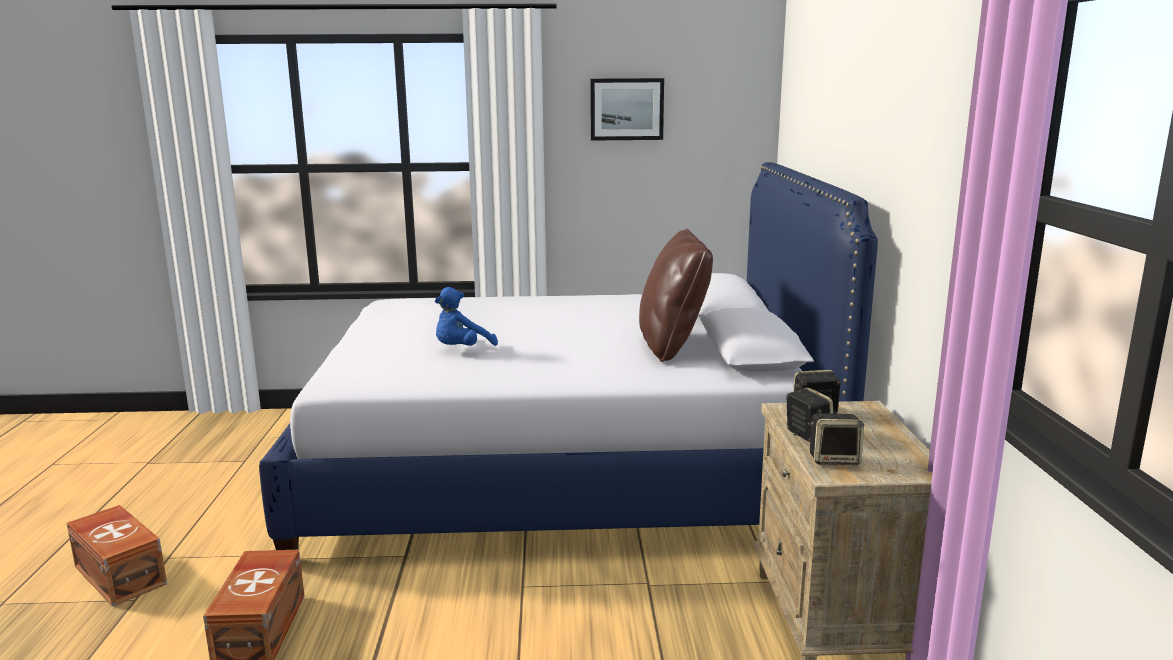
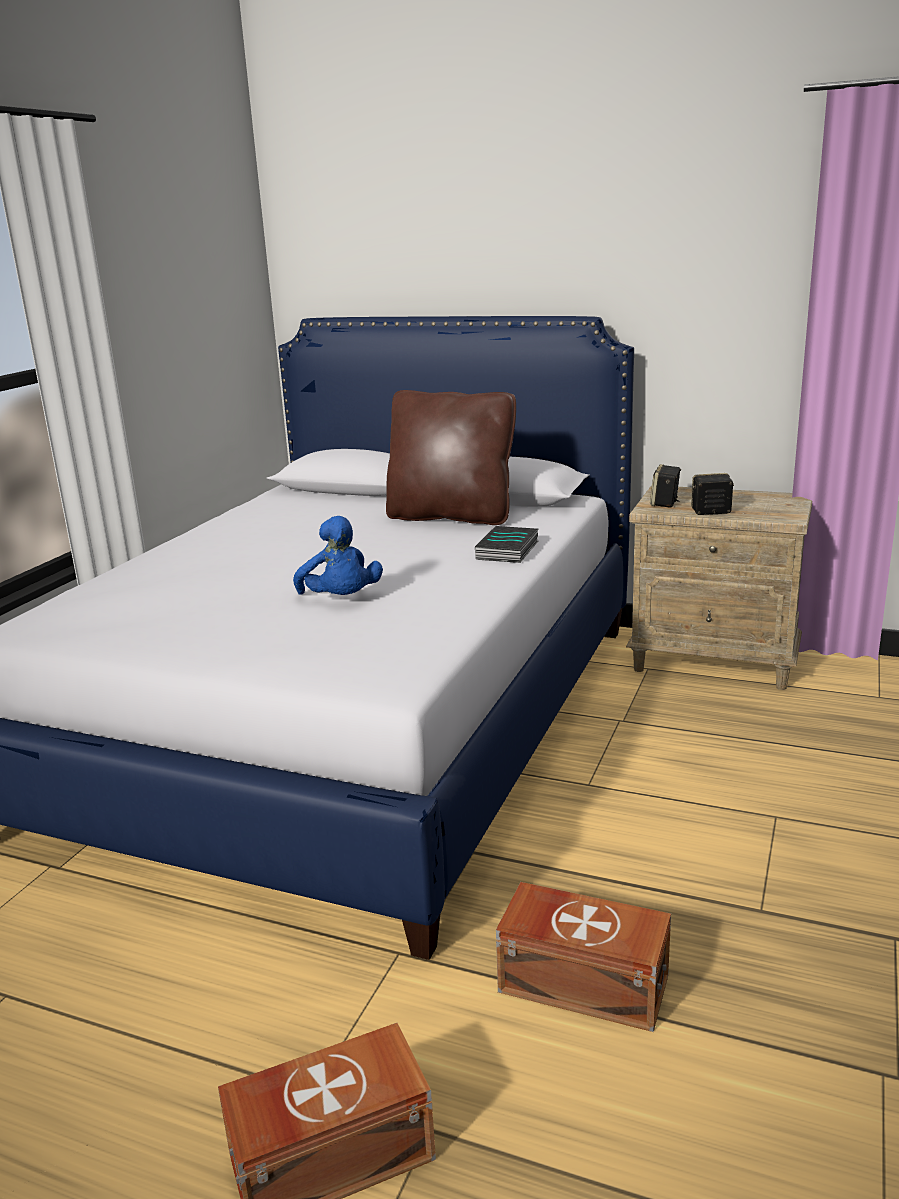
camera: 65 degrees left, 5 degrees up
picture [590,78,664,141] -> none
speaker [810,413,864,465] -> none
none -> book [475,526,538,563]

